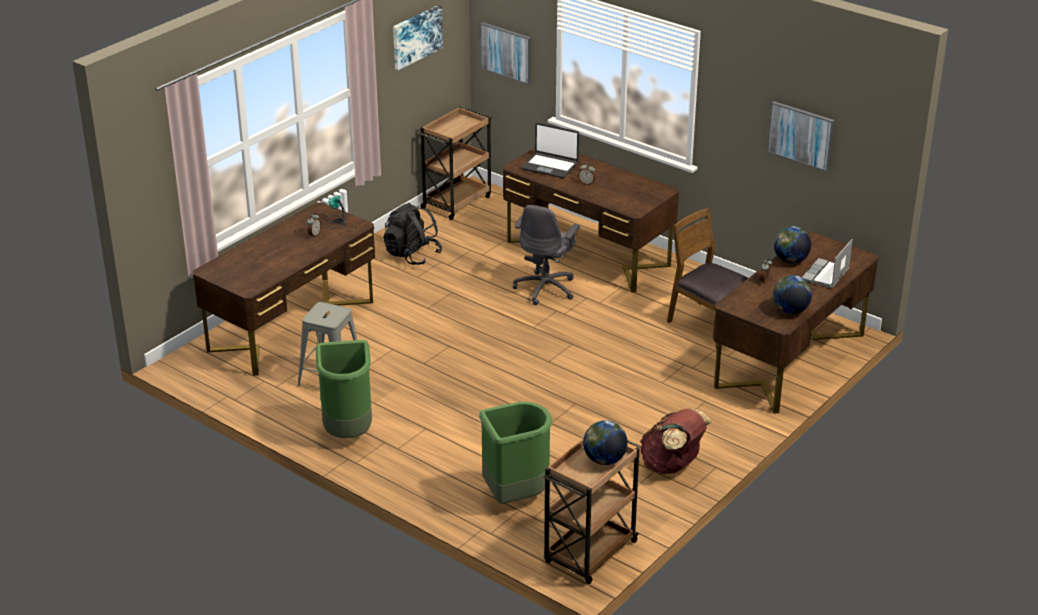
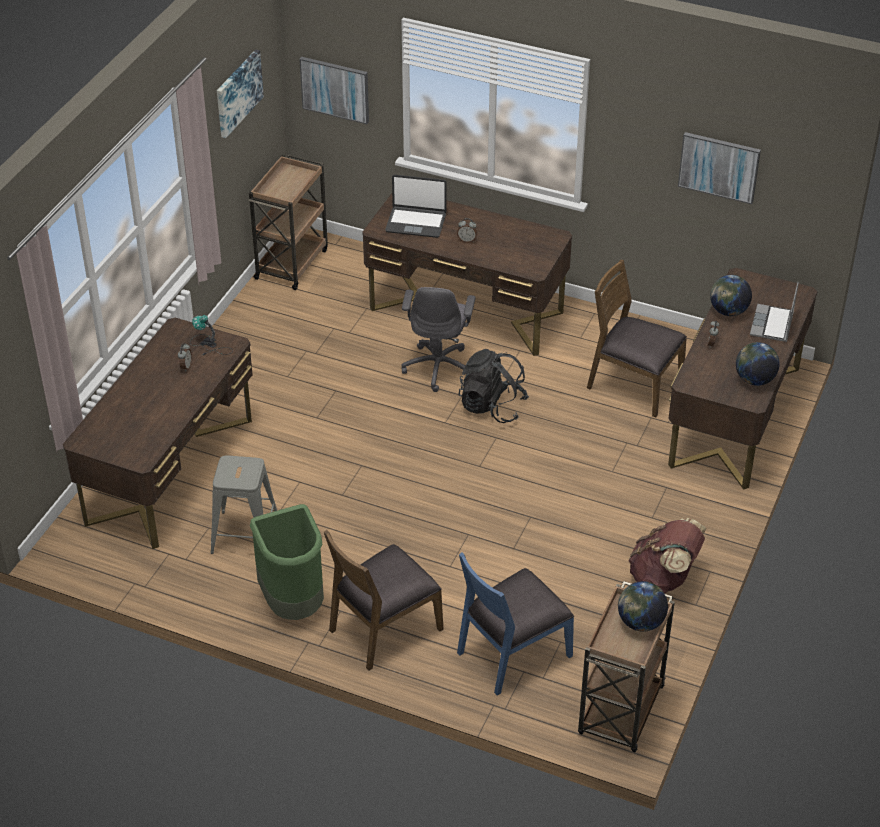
camera: 15 degrees left, 10 degrees up
black backpack [384,203,442,265] -> black backpack moved to [459,349,529,423]
green trash can [479,402,552,504] -> blue chair [457,552,574,696]
none -> brown chair [324,530,443,670]

